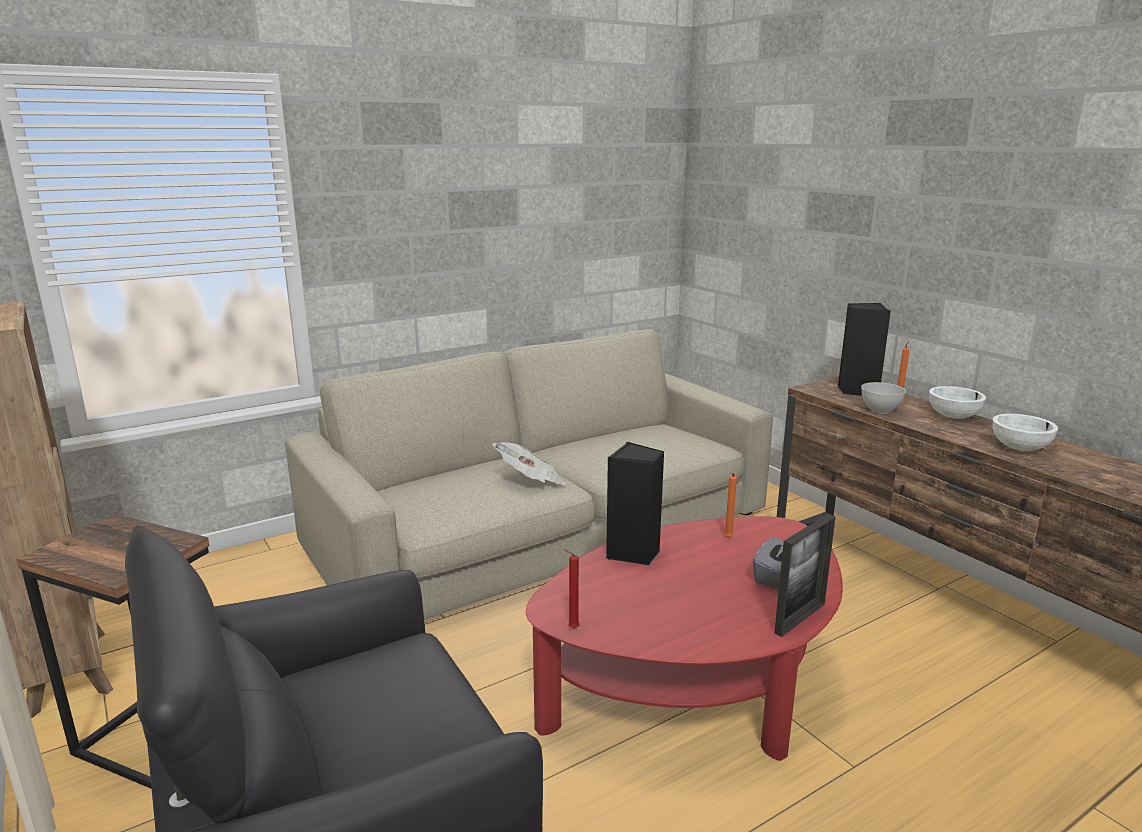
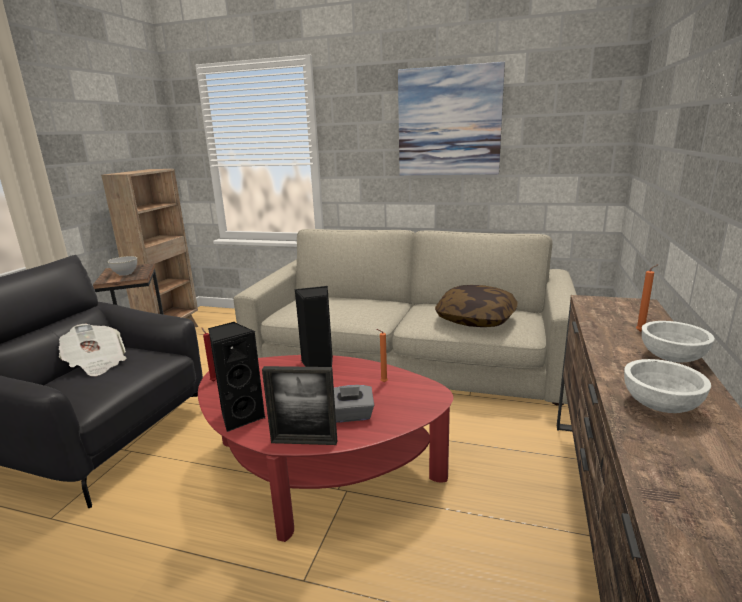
camera: 50 degrees right, 0 degrees up
newspaper [492,442,566,485] -> newspaper moved to [59,324,126,376]
black speaker [838,303,891,396] -> black speaker moved to [208,322,265,432]
grey bowl [861,382,906,414] -> grey bowl moved to [108,256,137,276]
none -> picture [398,62,505,176]
none -> pillow [435,285,518,327]

